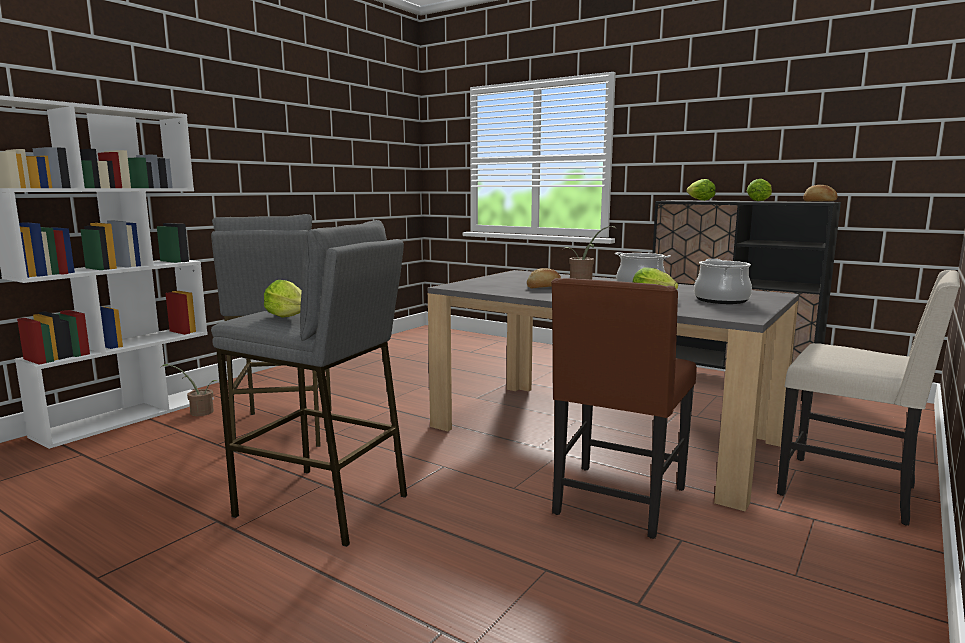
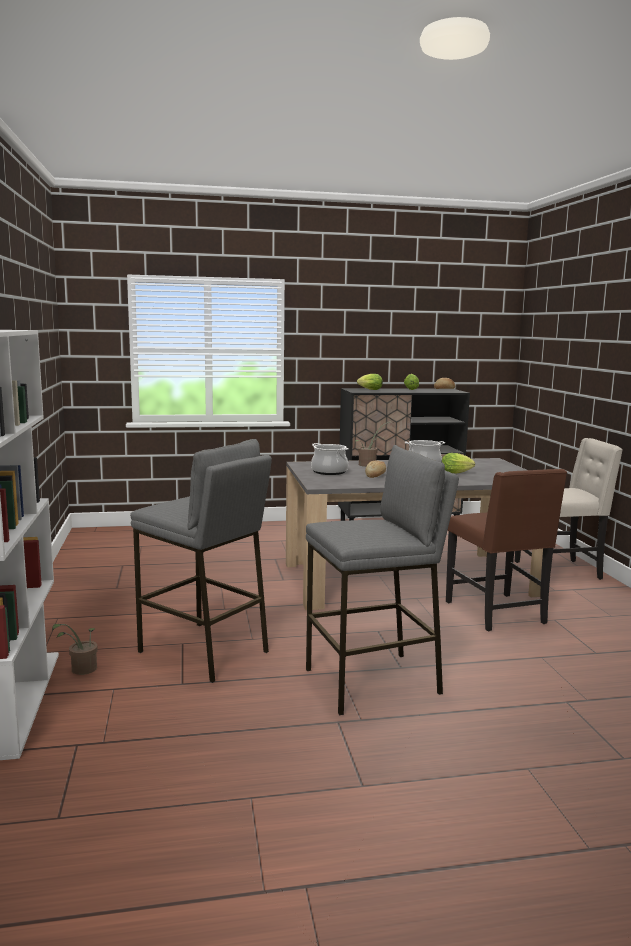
camera: 45 degrees left, 0 degrees up
lettuce [264,280,301,318] -> none
cooking pot [694,259,752,304] -> cooking pot moved to [311,443,349,475]

